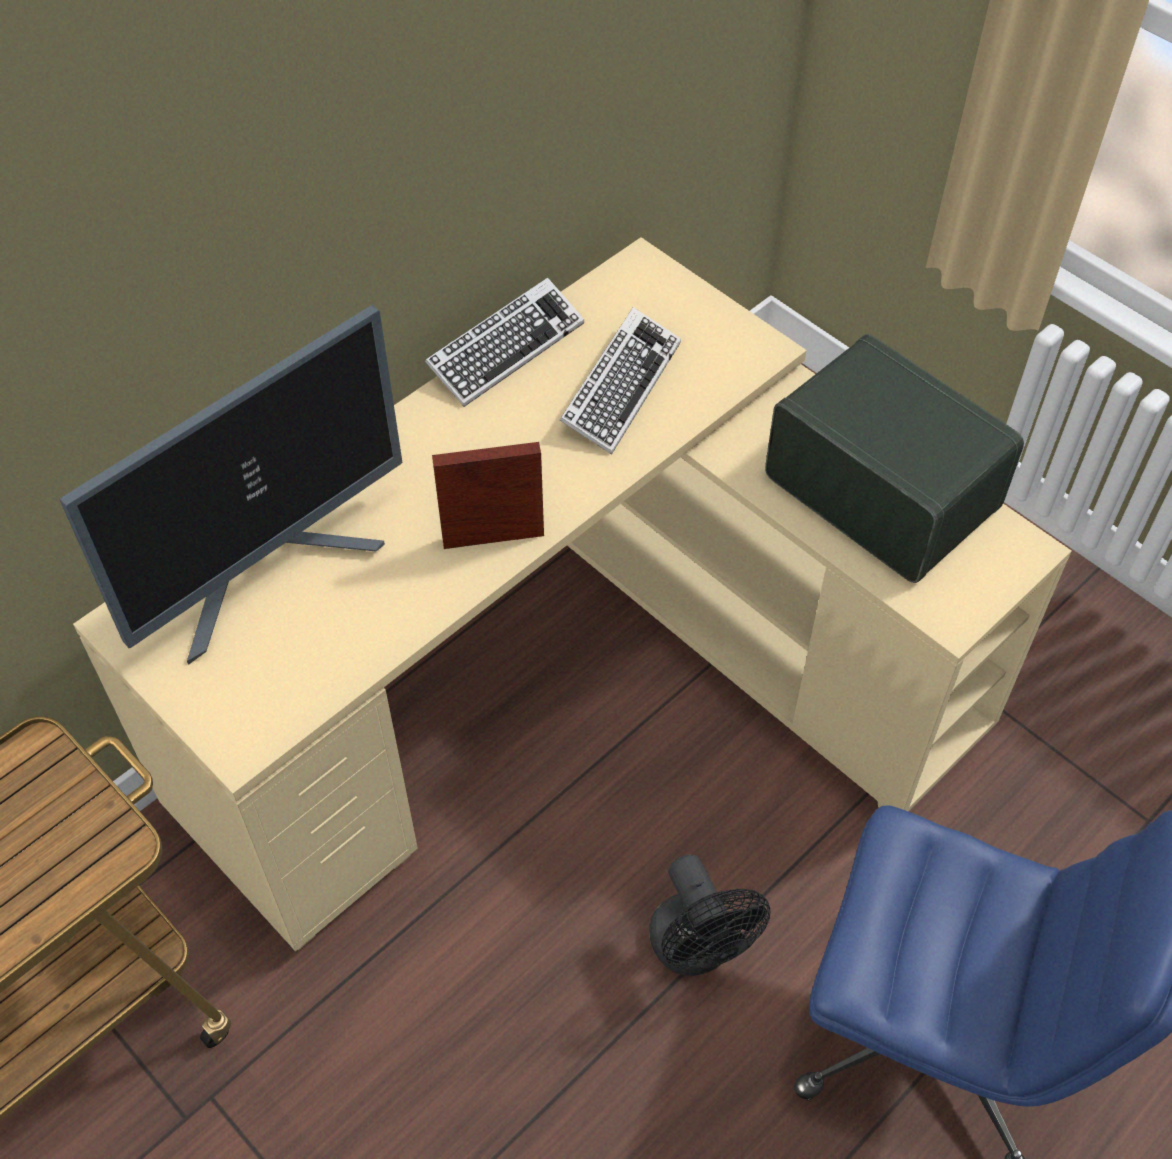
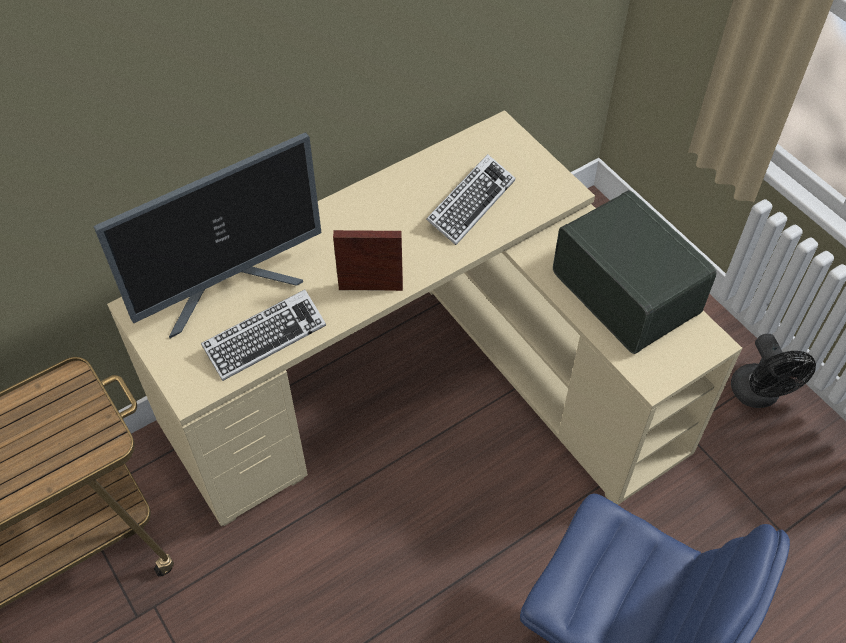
camera: 10 degrees right, 0 degrees up
keyboard [425,277,584,407] -> keyboard moved to [201,289,326,381]
black fan [649,854,770,976] -> black fan moved to [731,334,816,408]

